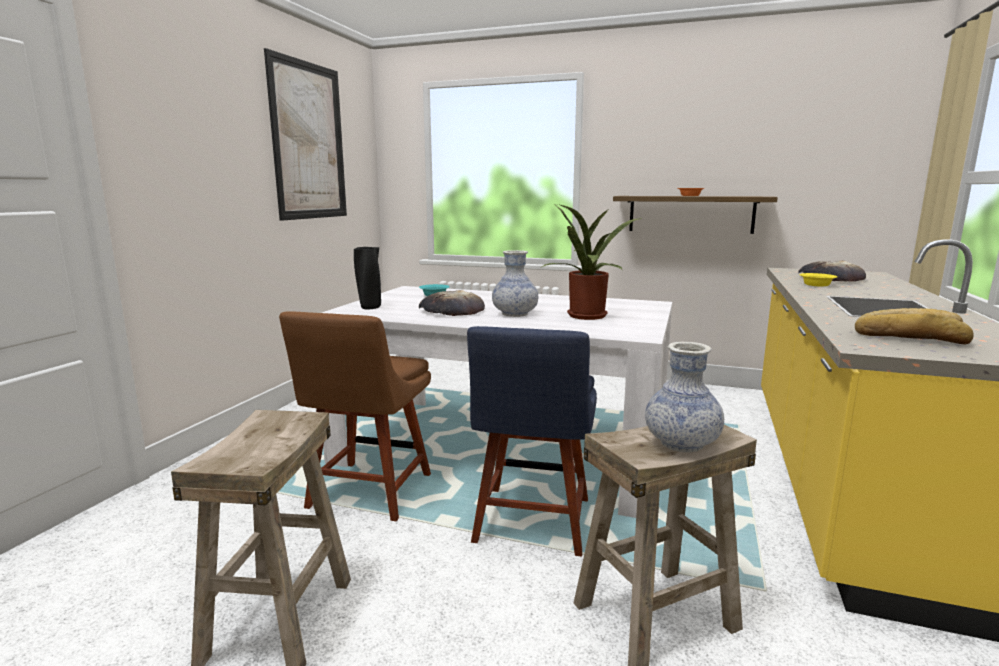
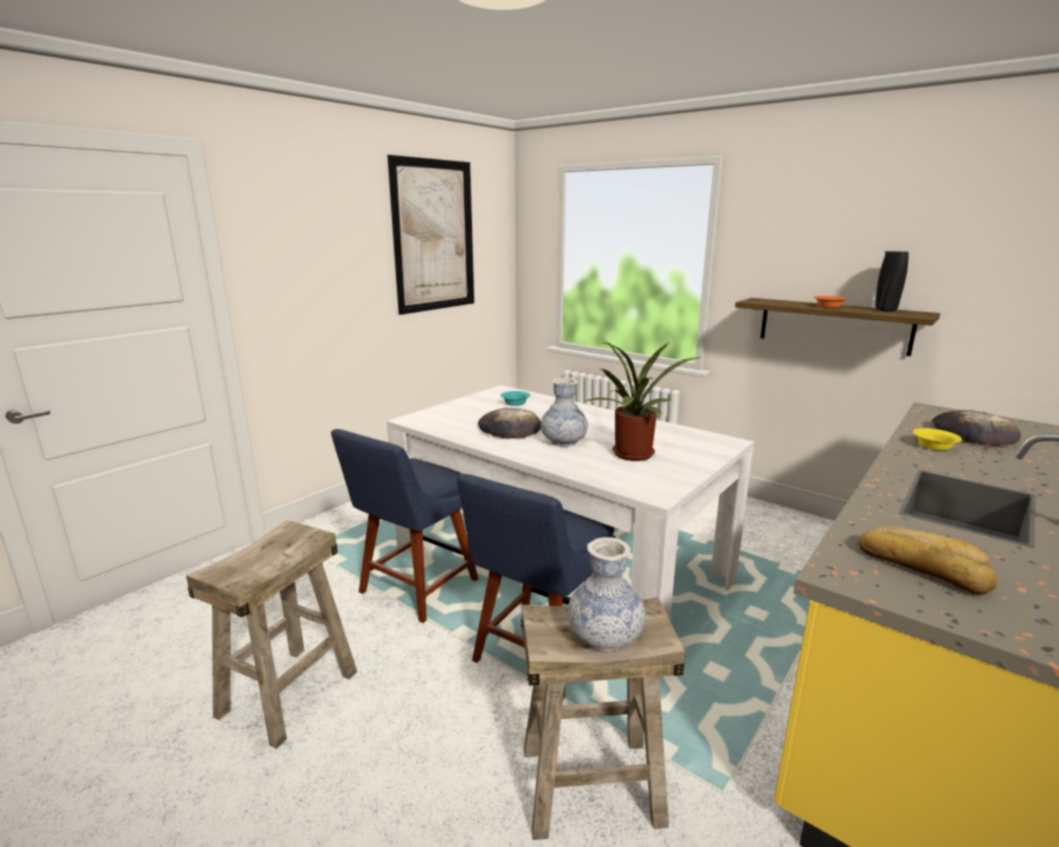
camera: 20 degrees right, 5 degrees up
brown chair [279,311,431,521] -> blue chair [331,429,478,623]
black vase [354,247,381,309] -> black vase moved to [875,251,909,312]

